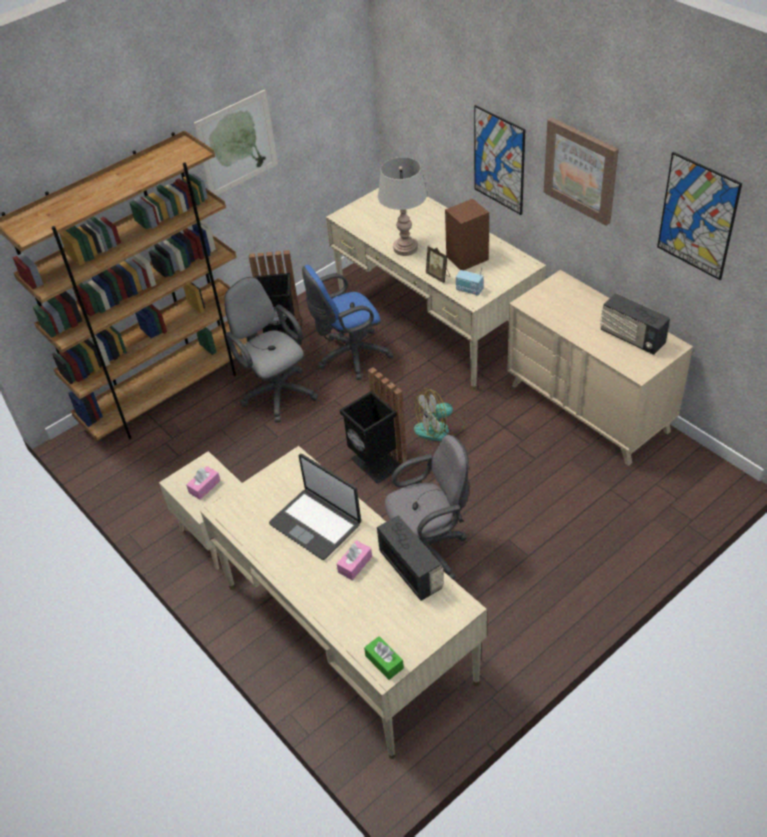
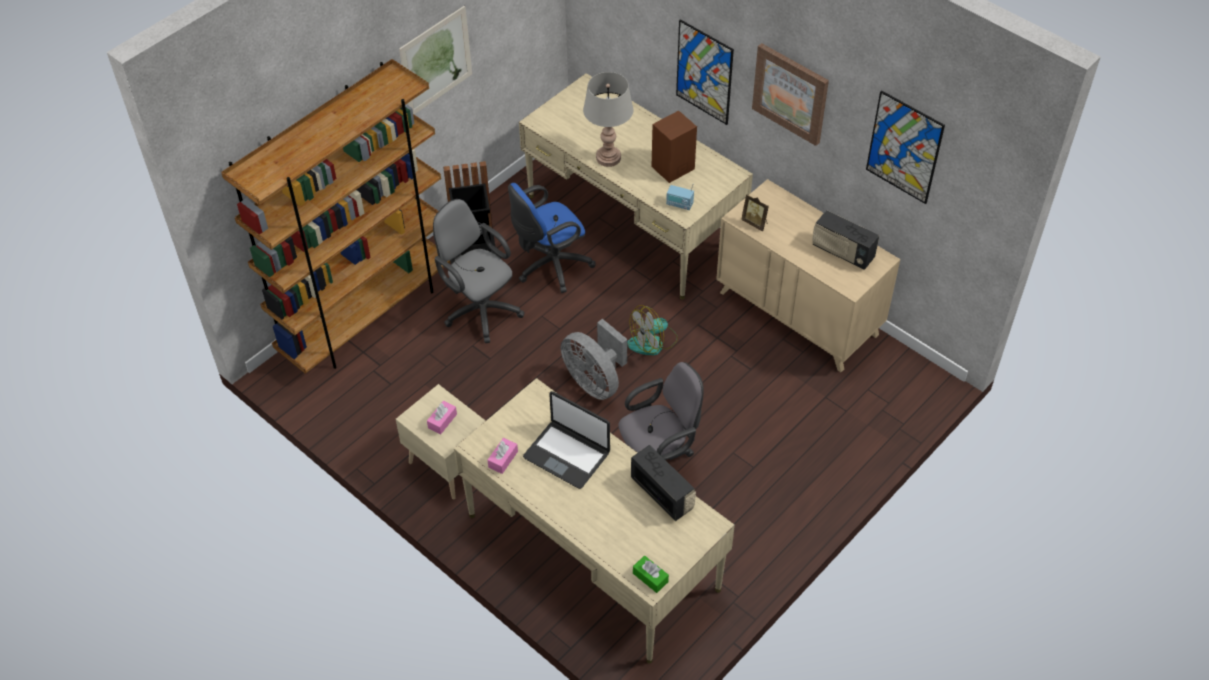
camera: 10 degrees left, 5 degrees up
pink tissue box [337,540,372,580] -> pink tissue box moved to [488,438,518,474]
black trash can [340,367,408,484] -> grey fan [561,319,627,400]
picture frame [426,245,450,283] -> picture frame moved to [741,194,769,231]

